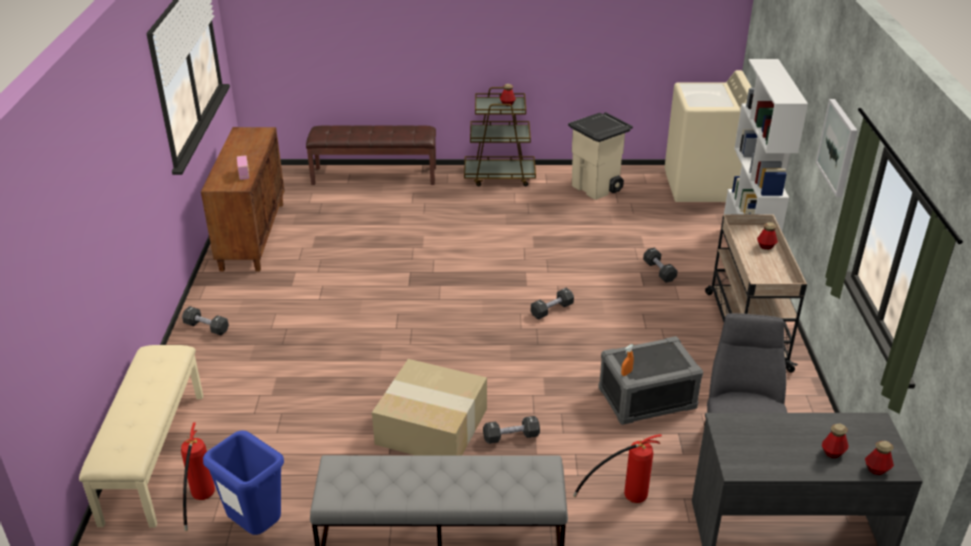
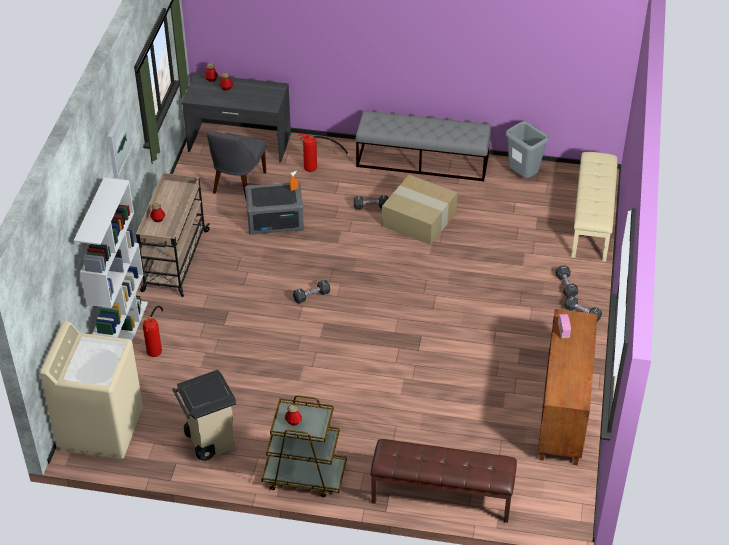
camera: 170 degrees left, 10 degrees up
fire extinguisher [181,422,215,531] -> fire extinguisher moved to [143,306,164,357]
blue trash can [203,431,284,535] -> grey trash can [506,121,549,178]
black dumbbell [643,248,678,283] -> black dumbbell moved to [555,265,579,298]

